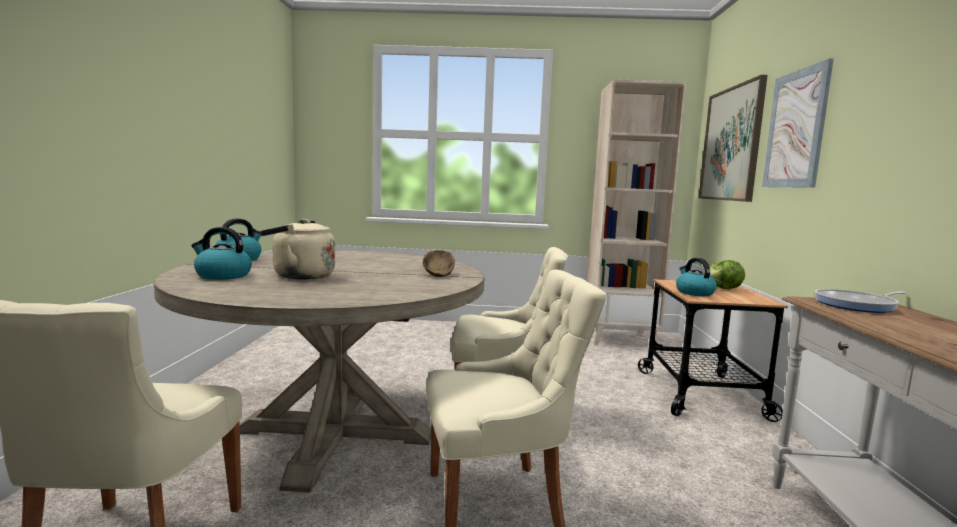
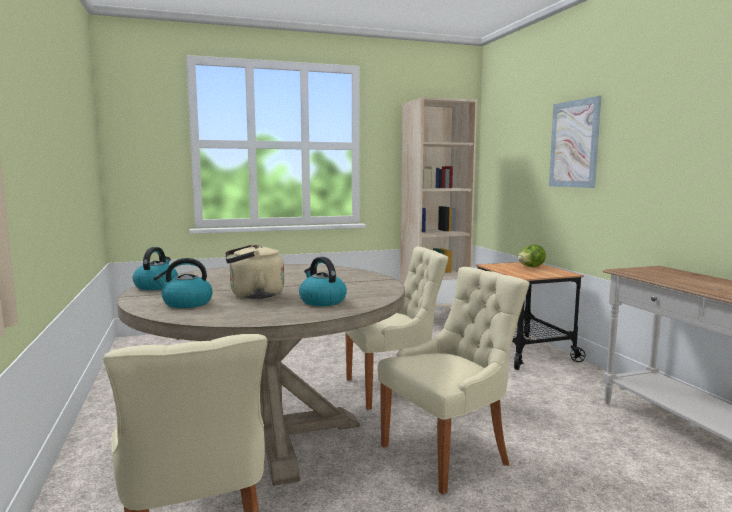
camera: 20 degrees left, 0 degrees up
brown bowl [423,250,455,277] -> none
kettle [676,258,717,296] -> kettle moved to [299,257,347,306]
picture [699,75,768,202] -> none
frying pan [815,289,907,313] -> none

